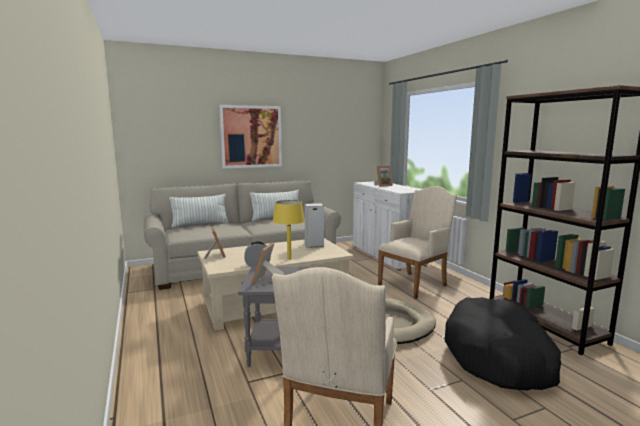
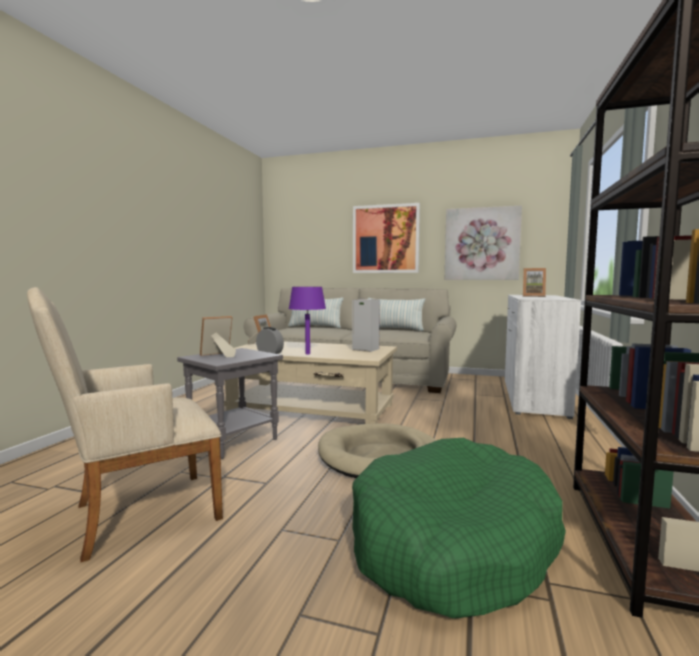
camera: 40 degrees right, 5 degrees down
yellow table lamp [273,200,305,260] -> purple table lamp [289,287,326,354]
beige armchair [378,186,457,299] -> none
black dog bed [445,297,561,390] -> green dog bed [352,438,566,618]
none -> picture [445,206,522,280]

